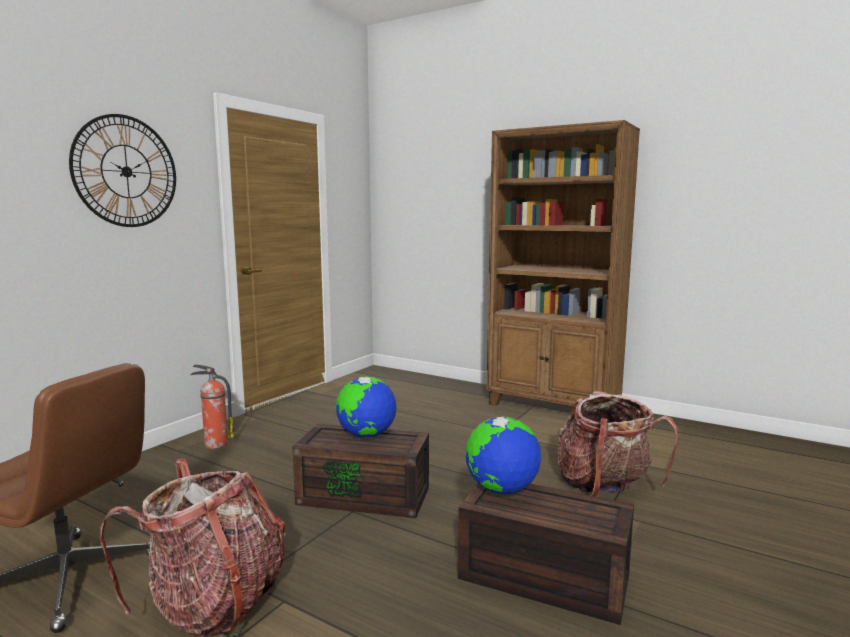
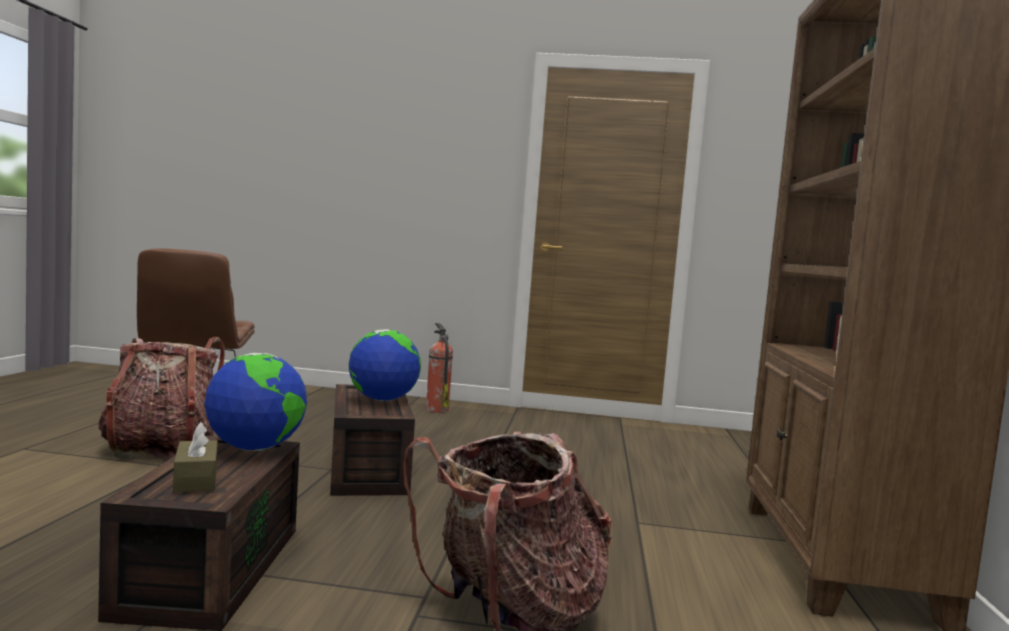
camera: 65 degrees right, 5 degrees down
wall clock [69,114,176,227] -> none
none -> brown tissue box [173,422,218,493]

